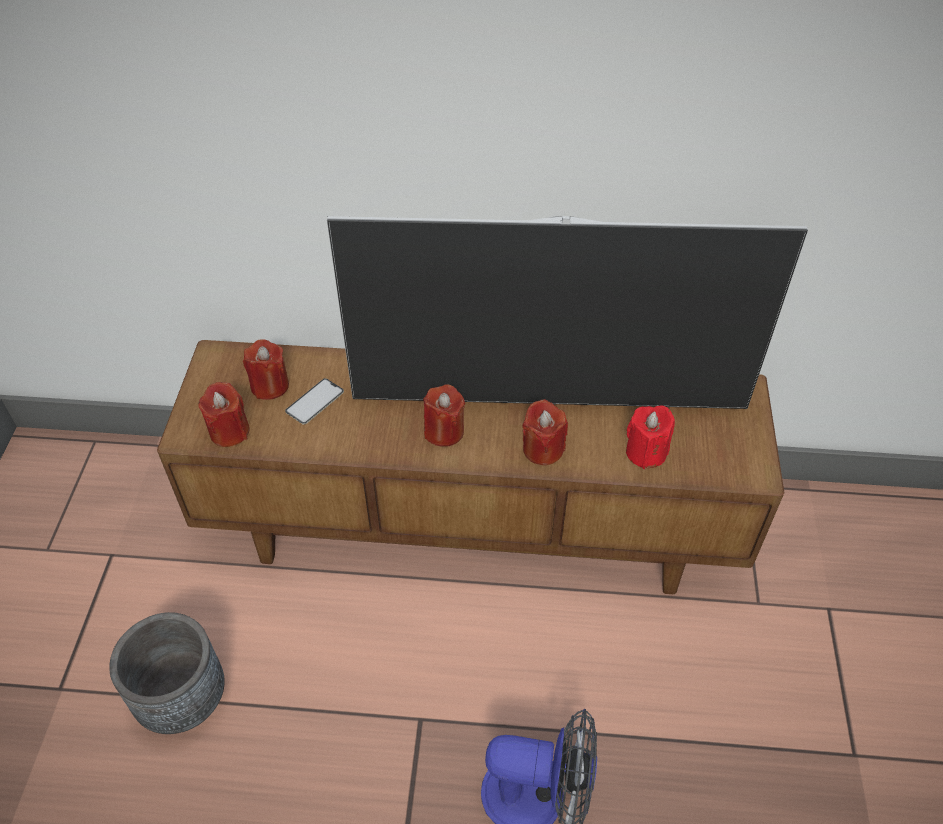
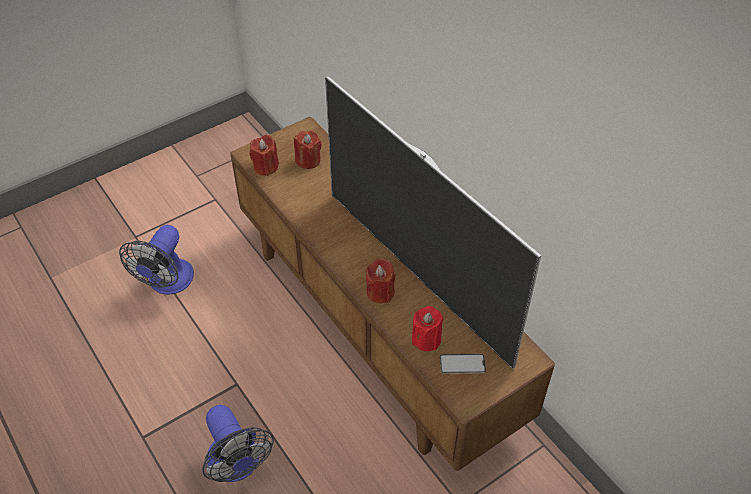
camera: 50 degrees right, 0 degrees up
grey planter [109,612,225,734] -> fan [119,225,194,295]
phone [285,378,344,425] -> phone moved to [440,354,486,374]
red candle [423,384,465,447] -> none

